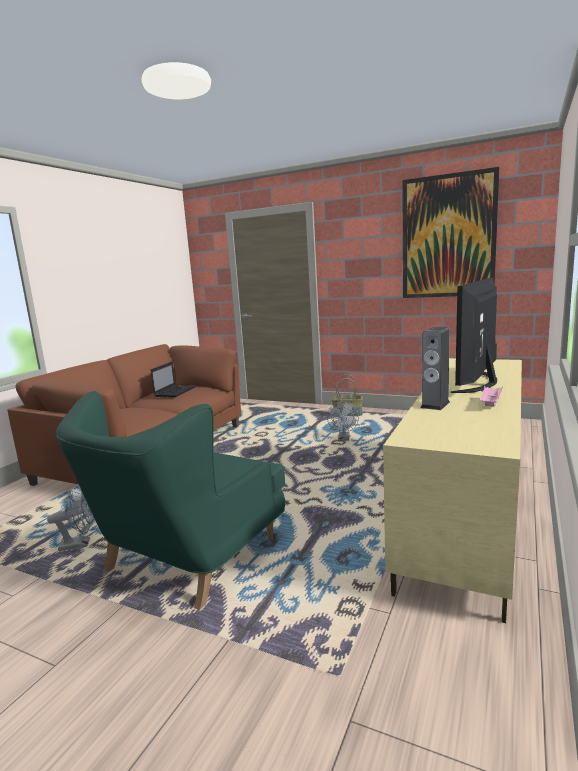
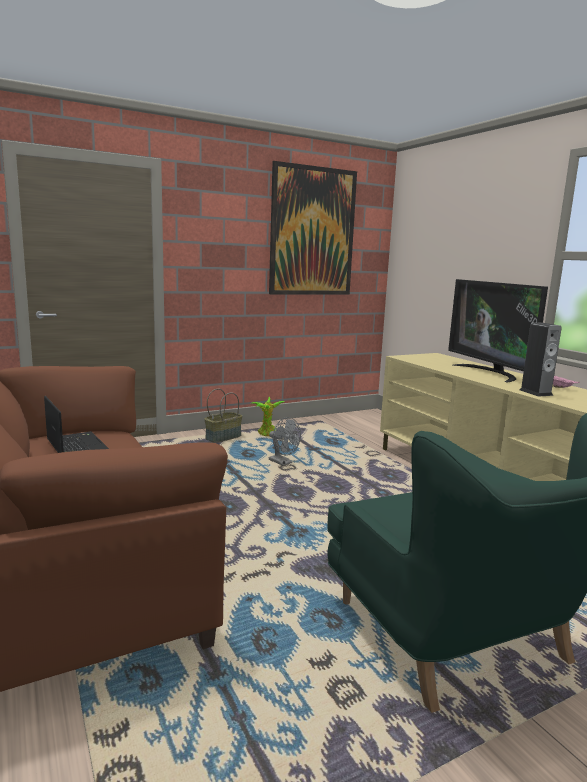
camera: 55 degrees left, 0 degrees up
grey fan [47,487,94,551] -> none
none -> potted plant [252,397,285,437]

